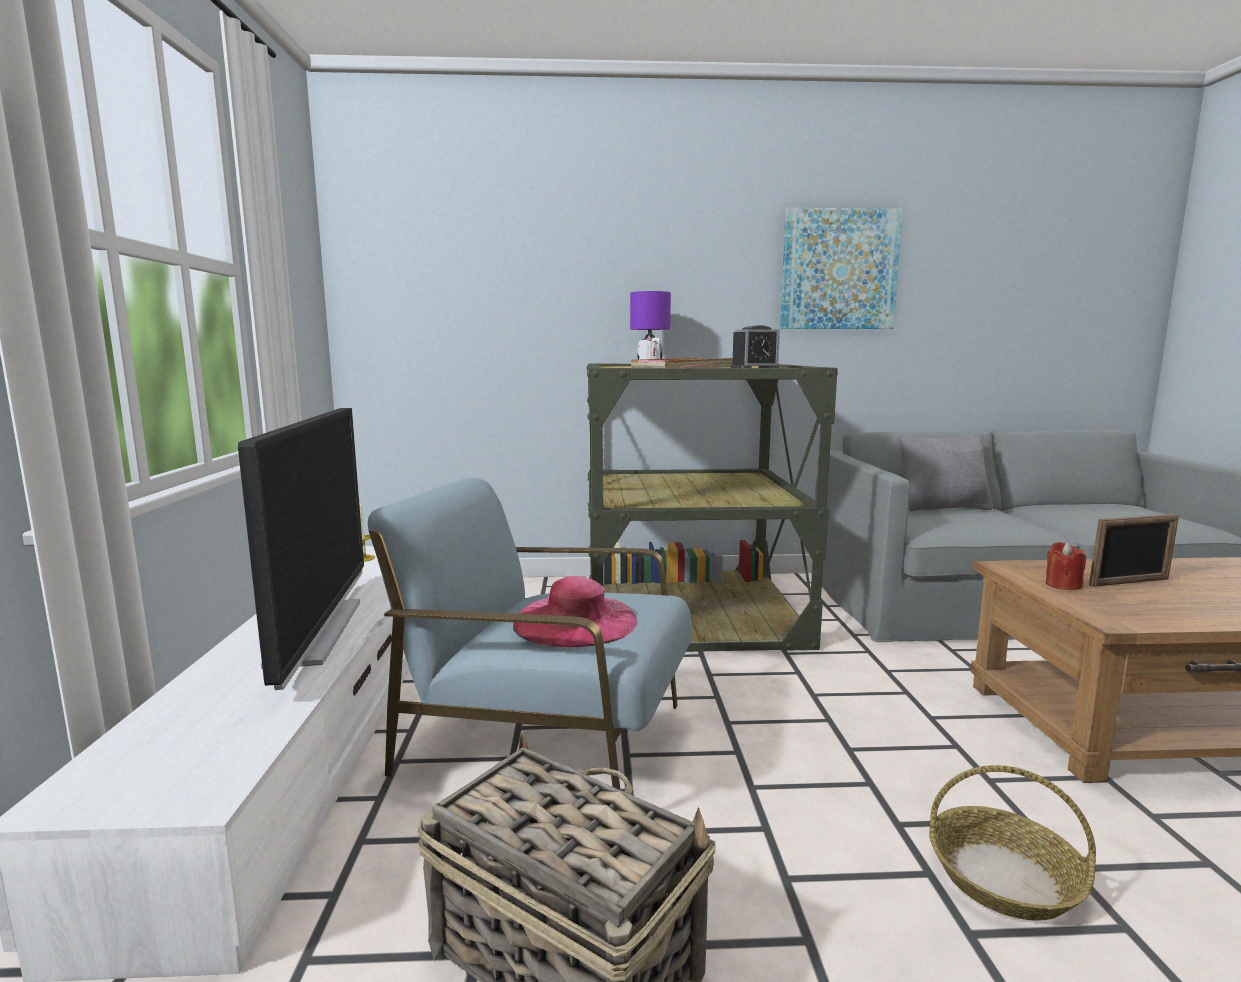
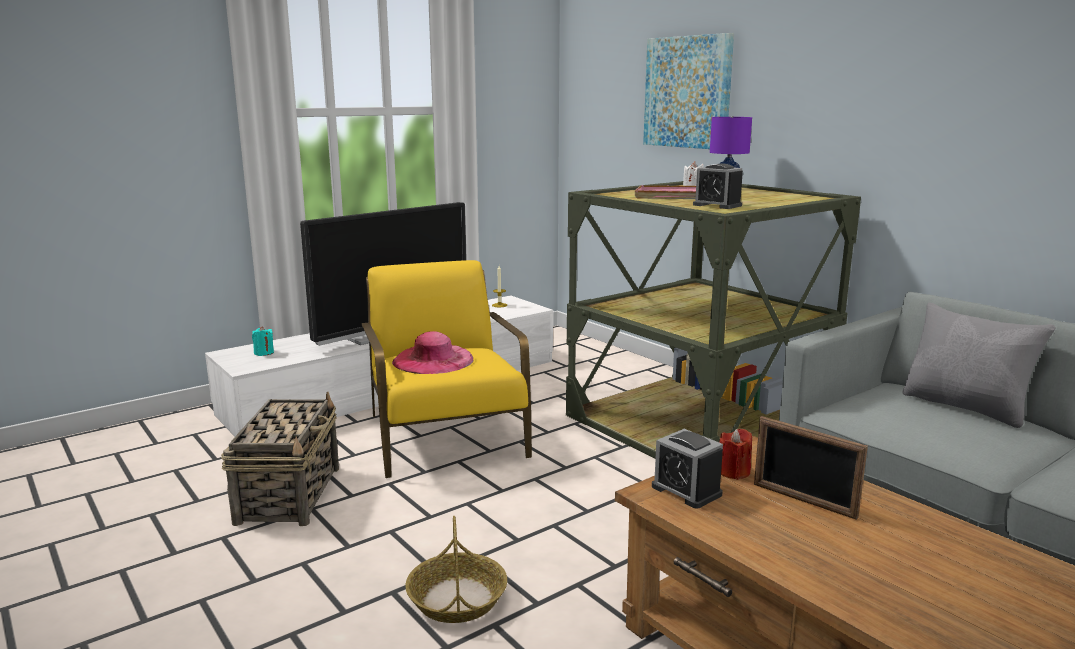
camera: 55 degrees right, 5 degrees up
blue armchair [368,478,692,790] -> yellow armchair [361,260,532,478]
picture [780,208,903,329] -> picture moved to [643,33,734,149]
none -> turquoise candle [252,326,274,356]
none -> alarm clock [652,429,723,509]

